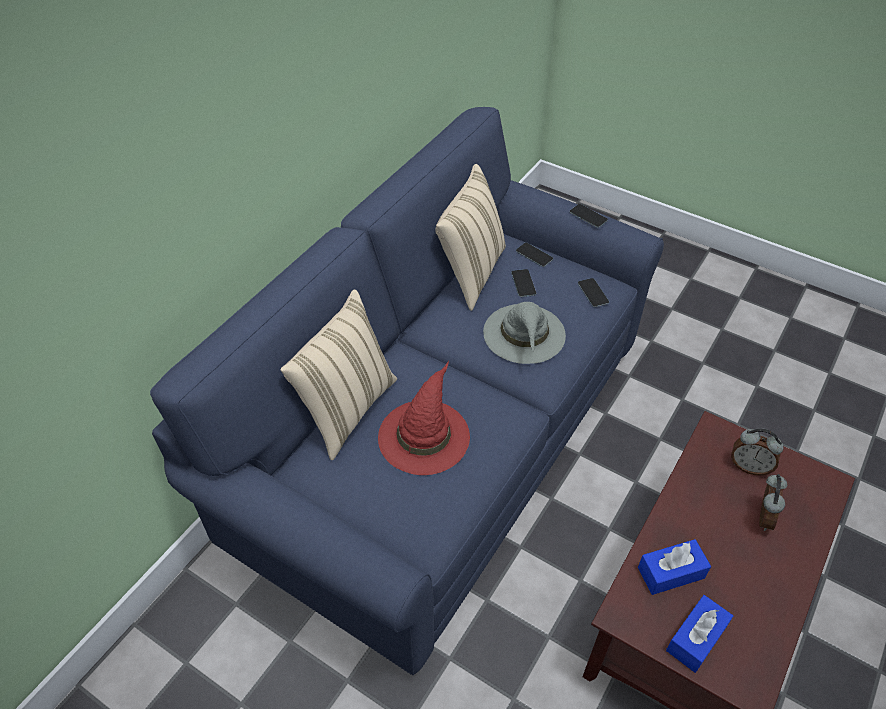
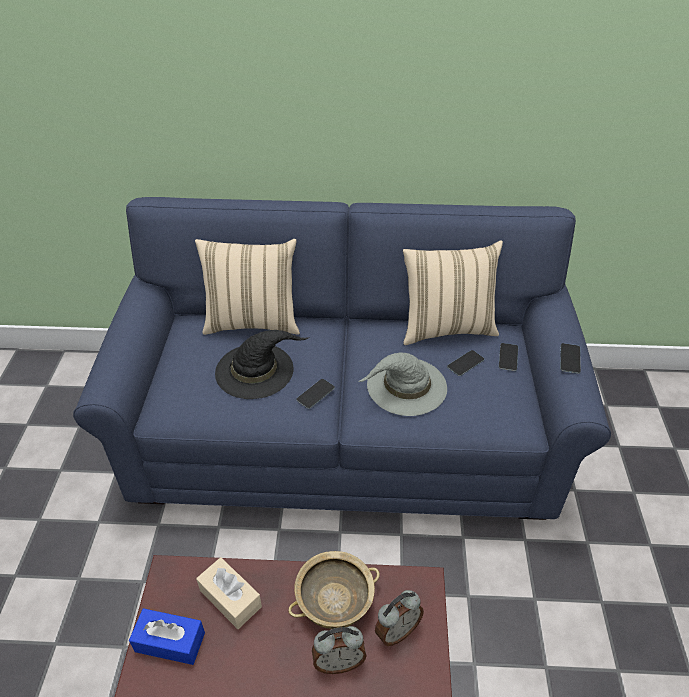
camera: 60 degrees right, 5 degrees down
red hat [378,361,470,475] -> black hat [215,330,310,399]
phone [578,278,609,307] -> phone moved to [296,379,335,409]
blue tissue box [638,539,711,595] -> beige tissue box [196,557,262,629]
alarm clock [731,428,783,475] -> alarm clock turned 120 degrees counterclockwise [375,590,424,646]
none -> beige bowl [288,551,380,629]

